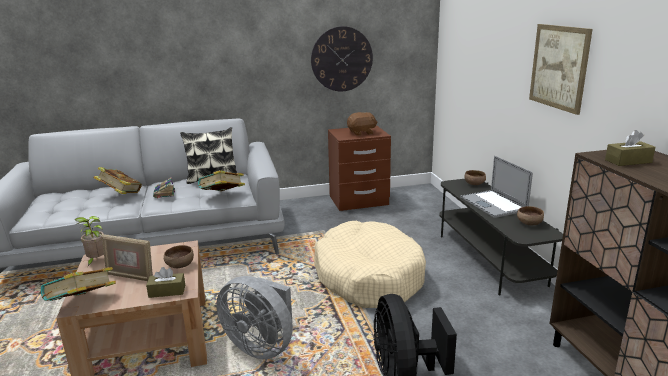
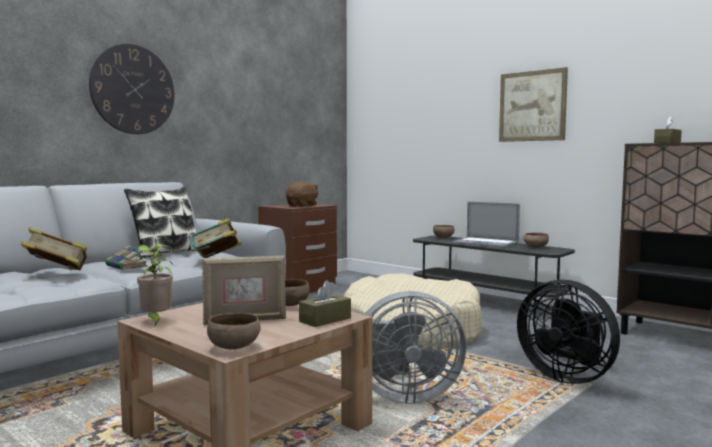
camera: 35 degrees left, 15 degrees down
book [41,267,116,301] -> brown bowl [207,313,261,349]
wall clock [311,26,373,91] -> wall clock moved to [89,44,174,134]

